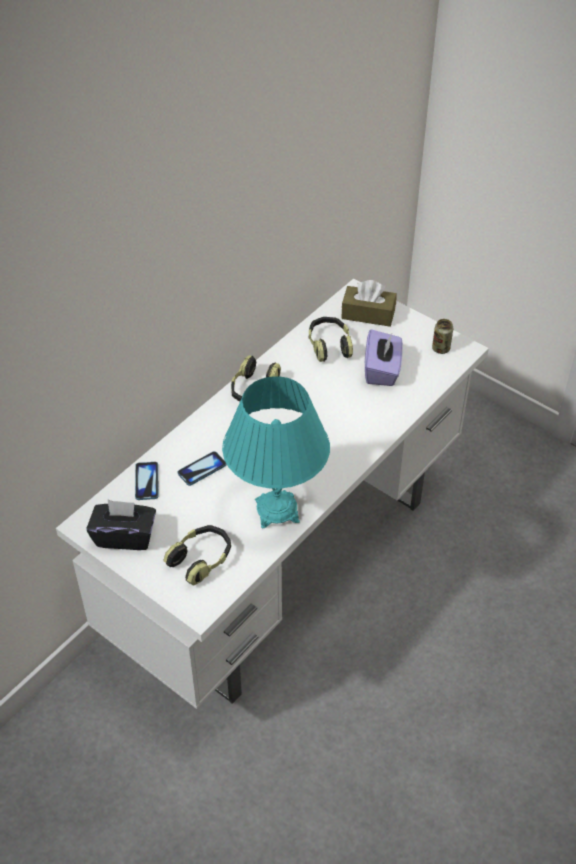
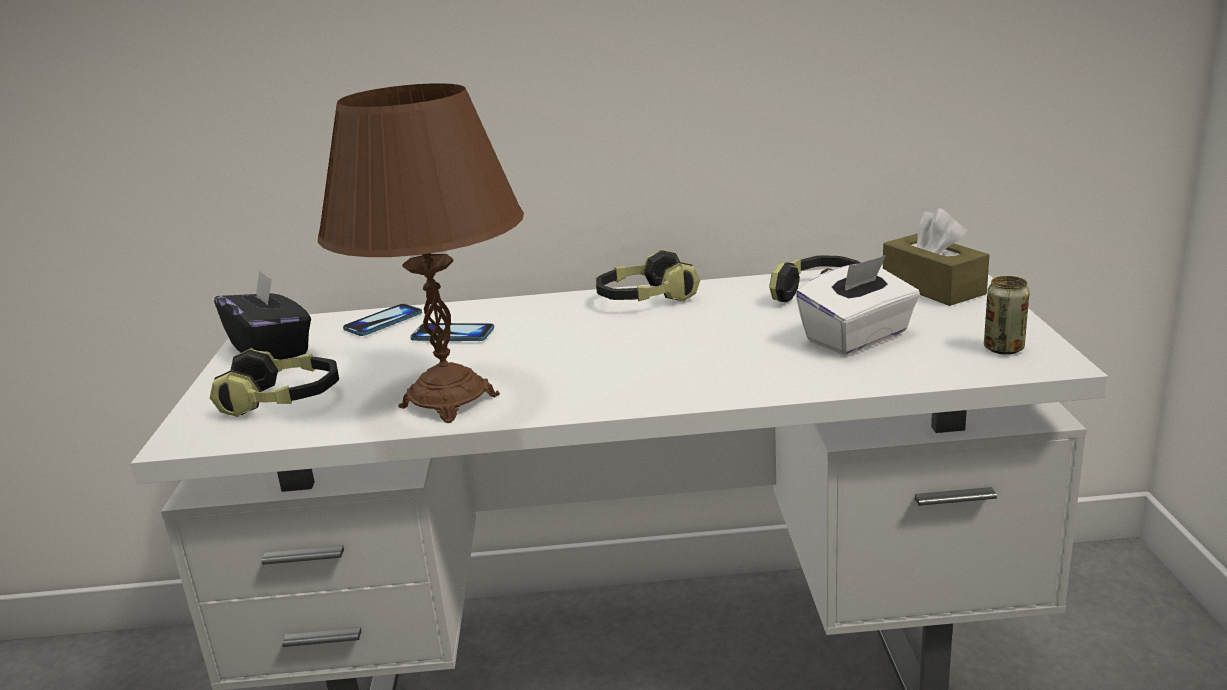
camera: 50 degrees right, 25 degrees down
turquoise table lamp [222,376,330,529] -> brown table lamp [318,83,524,423]
purple tissue box [365,329,403,386] -> white tissue box [795,255,920,355]

